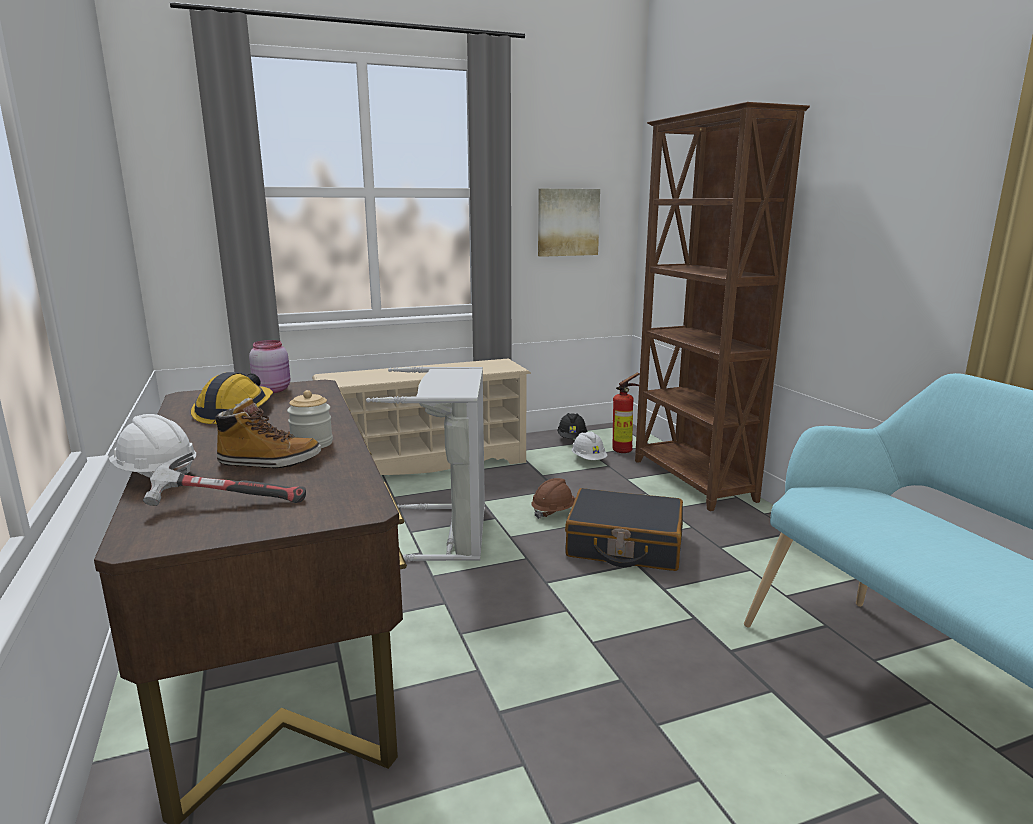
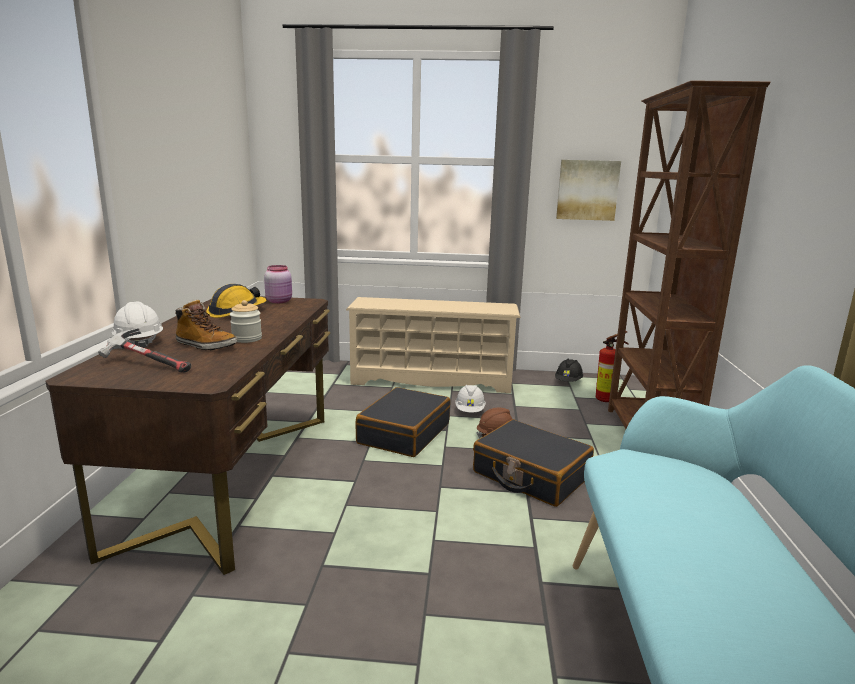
camera: 25 degrees right, 0 degrees up
grey laundry basket [366,367,485,561] -> black suitcase [355,387,450,457]
white hard hat [572,432,608,460] -> white hard hat moved to [455,385,486,412]

